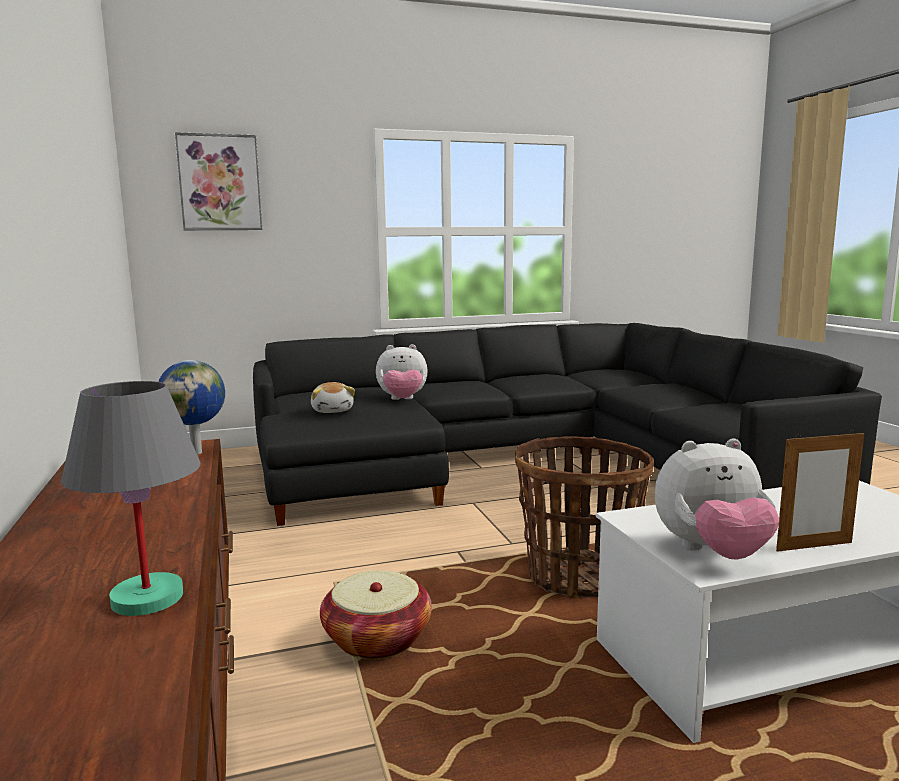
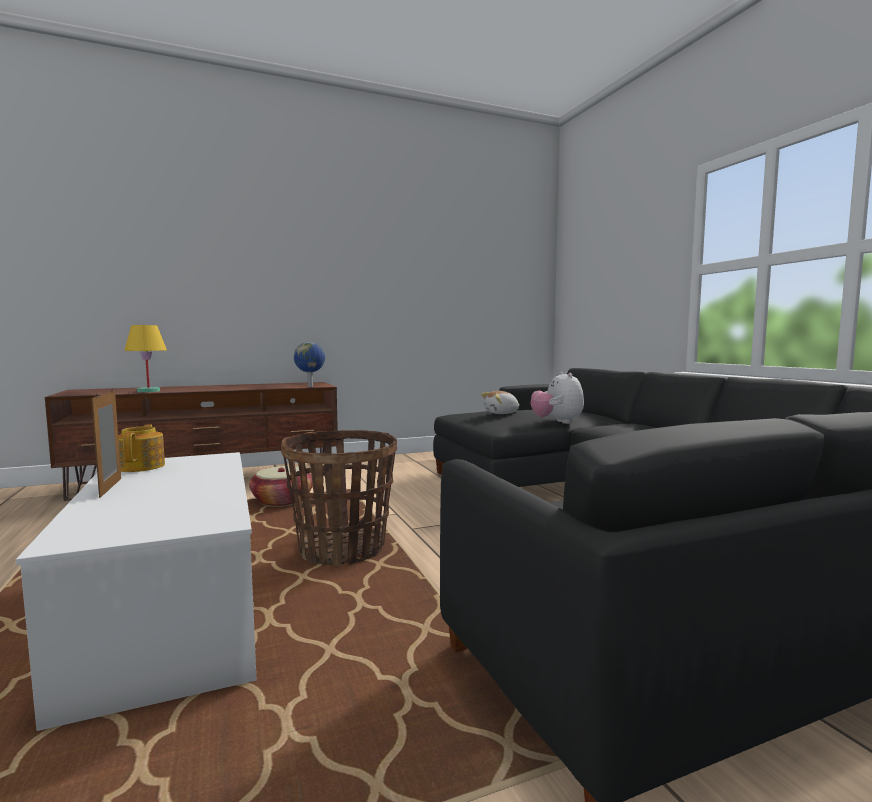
camera: 85 degrees right, 5 degrees down
grey table lamp [61,381,201,616] -> yellow table lamp [124,325,167,393]
picture [175,132,262,230] -> none
plush toy [655,439,779,560] -> teapot [118,424,165,472]

